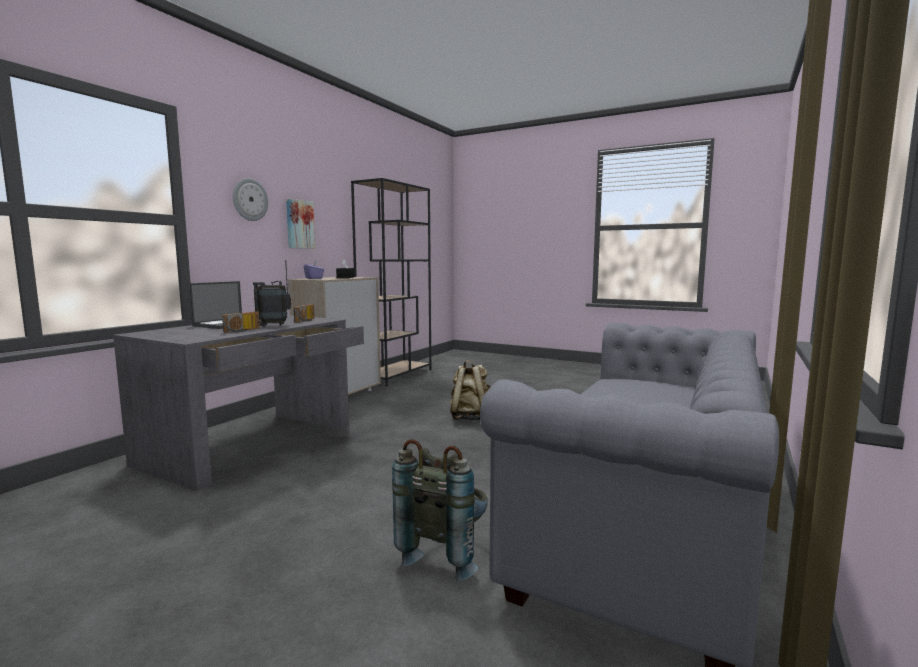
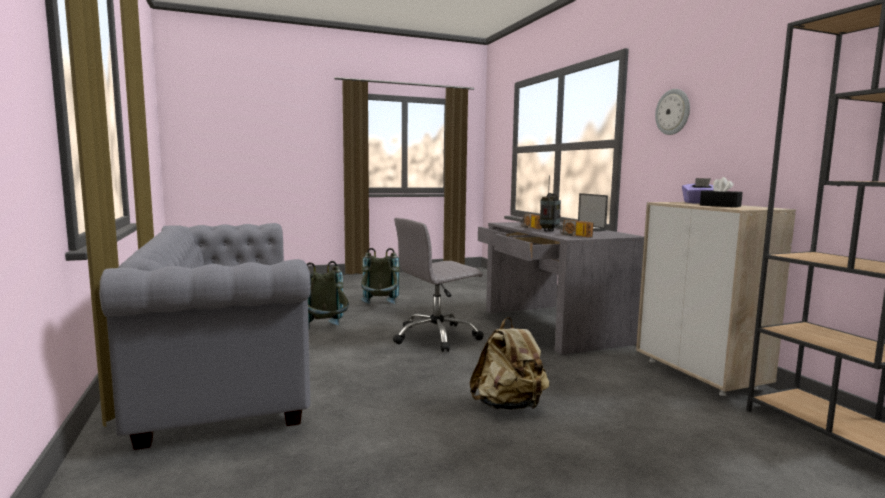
camera: 130 degrees right, 0 degrees up
picture [286,199,315,249] -> none
none -> grey backpack [361,248,399,304]
none -> grey office chair [393,218,484,352]

